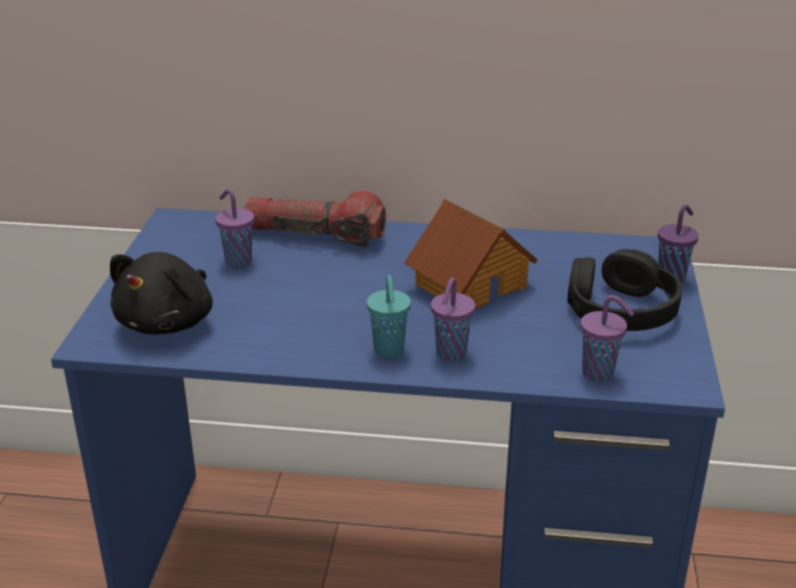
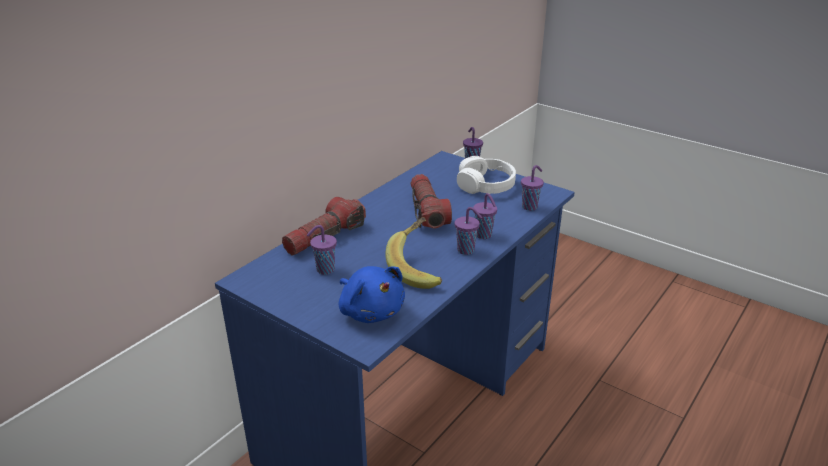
camera: 60 degrees left, 0 degrees up
black plush toy [110,252,213,334] -> blue plush toy [339,266,405,323]
turquoise cup [367,275,411,358] -> purple cup [455,207,482,255]
toy house [404,199,538,309] -> flashlight [410,174,452,228]
black headphones [567,249,682,331] -> white headphones [457,156,516,194]
none -> banana [385,217,442,289]

